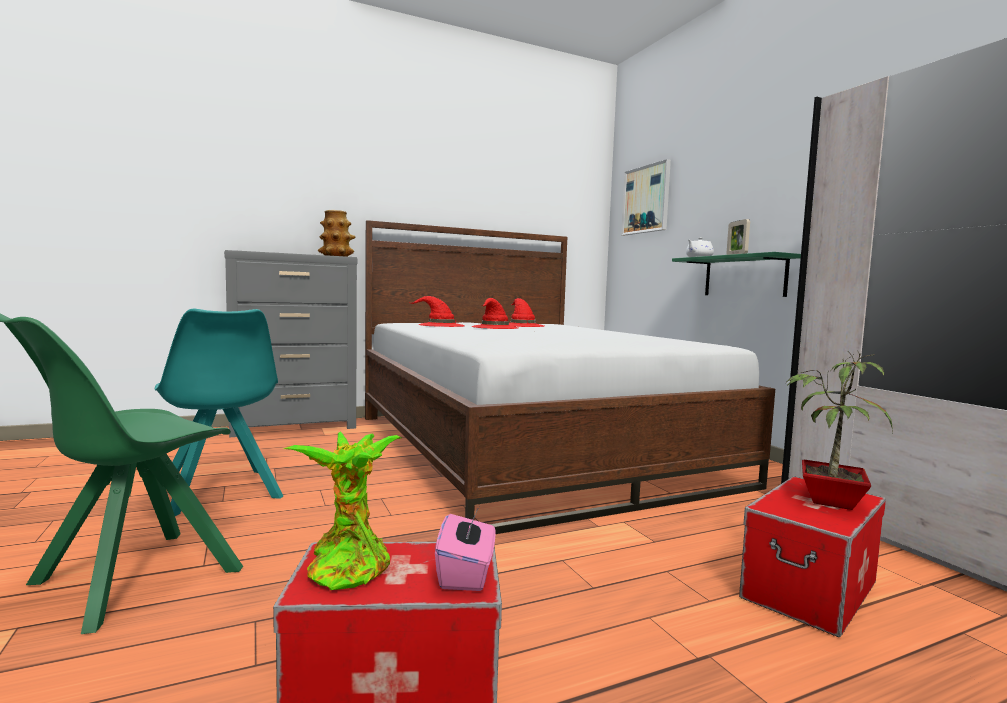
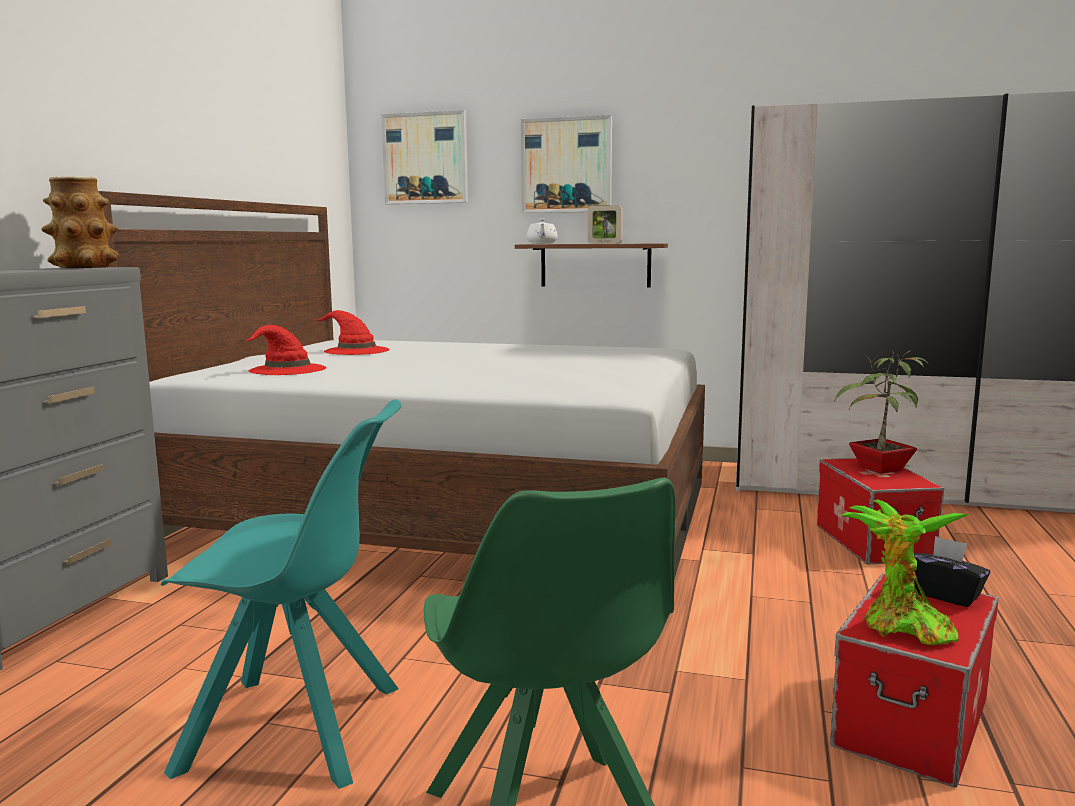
camera: 50 degrees left, 5 degrees up
pink tissue box [435,507,496,591] -> black tissue box [914,536,990,607]
red hat [471,298,518,329] -> none
green shelf [672,252,801,297] -> brown shelf [515,243,668,288]
none -> picture [521,115,612,213]

